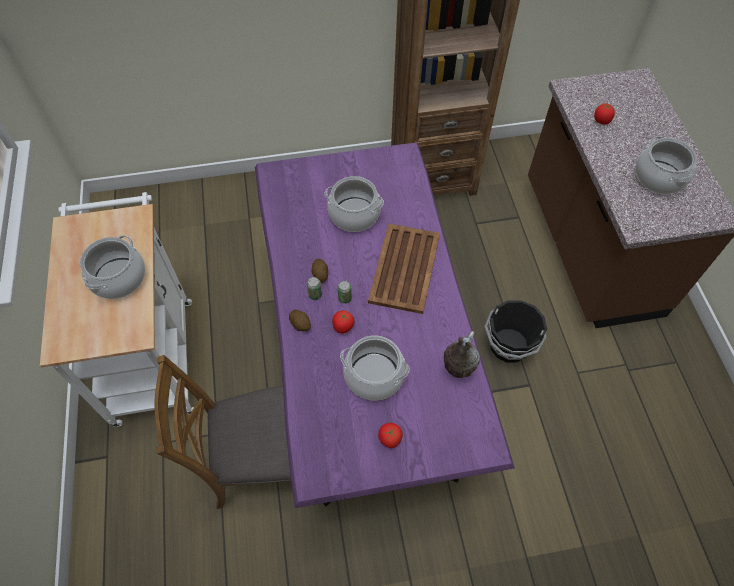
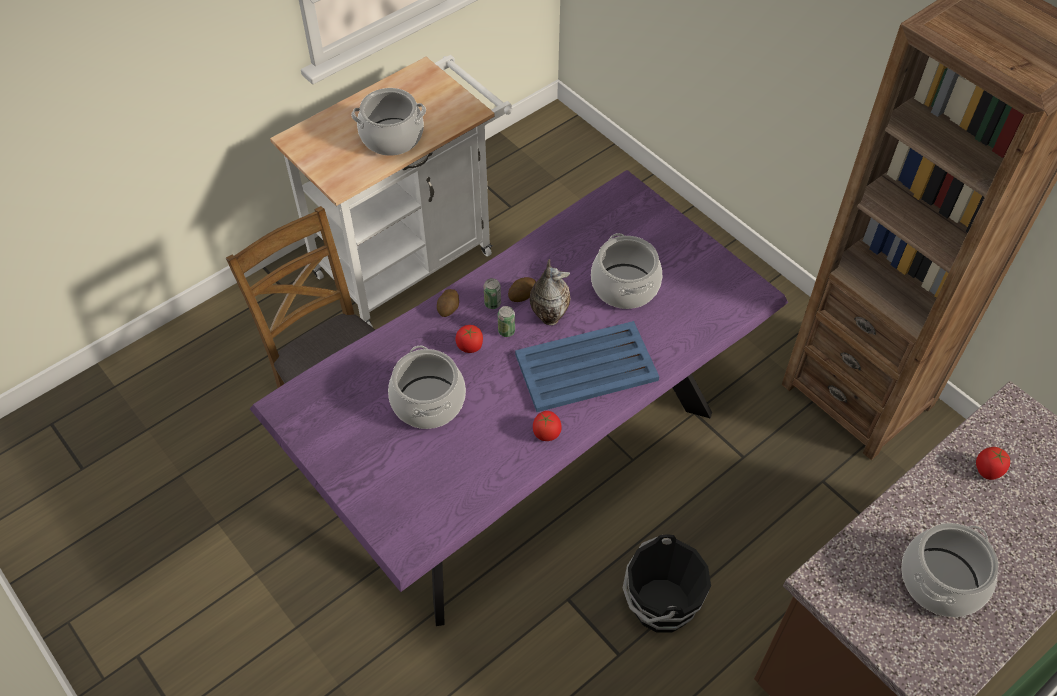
camera: 60 degrees right, 5 degrees down
brown tray [368,223,440,314] -> blue tray [515,321,659,412]
tomato [378,423,403,448] -> tomato moved to [533,411,561,441]
vase [444,331,480,378] -> vase moved to [529,259,571,325]

